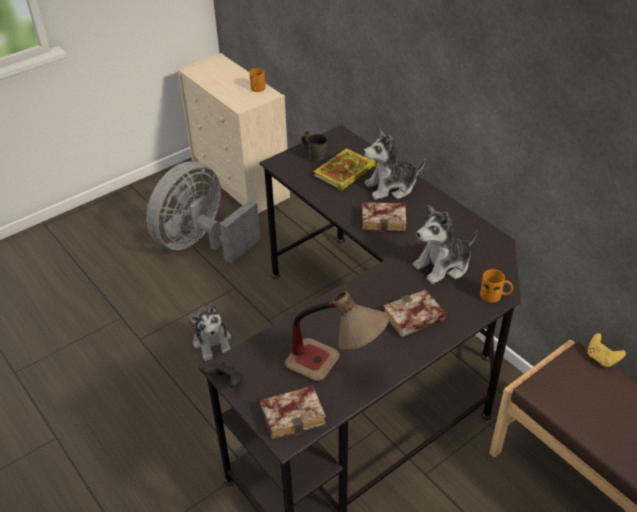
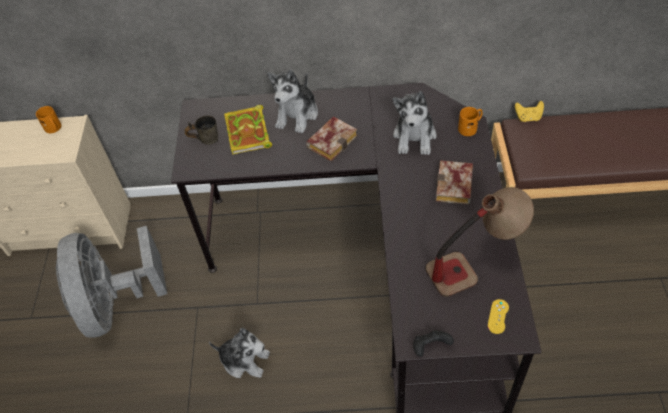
camera: 50 degrees left, 10 degrees up
book [260,386,326,440] -> yellow game controller [488,299,509,334]

